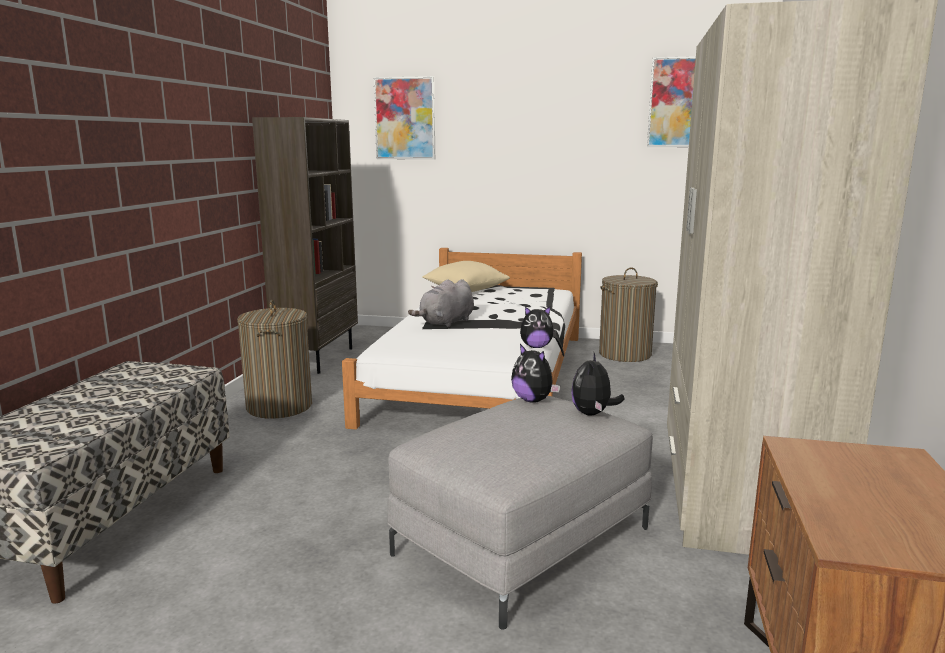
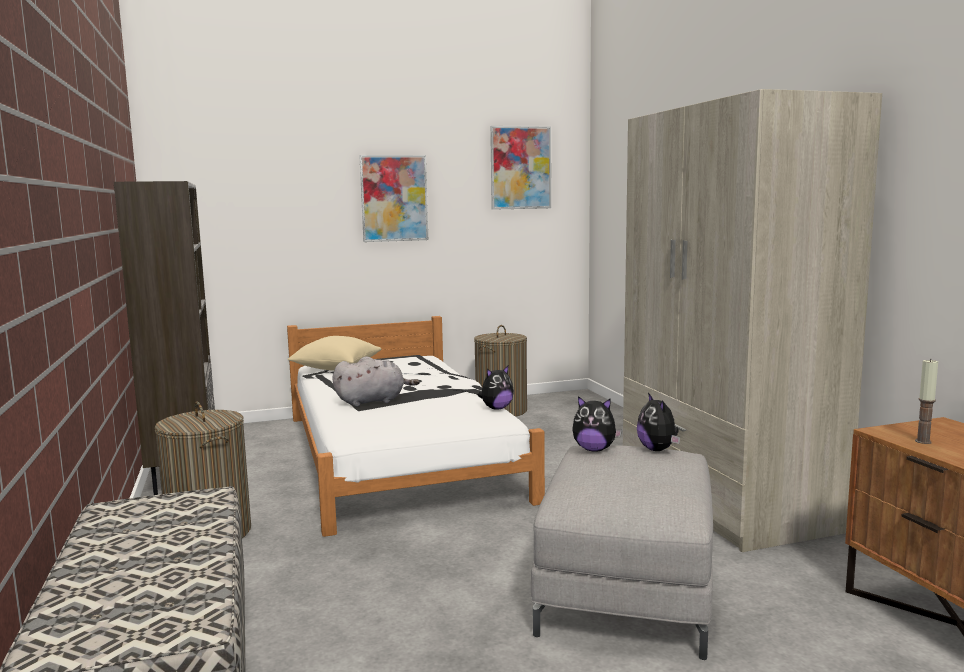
camera: 30 degrees left, 5 degrees down
picture [374,76,435,160] -> picture moved to [359,155,428,242]
grey plush toy [408,279,474,328] -> grey plush toy turned 120 degrees counterclockwise [332,356,420,407]
none -> candle [915,358,938,444]

